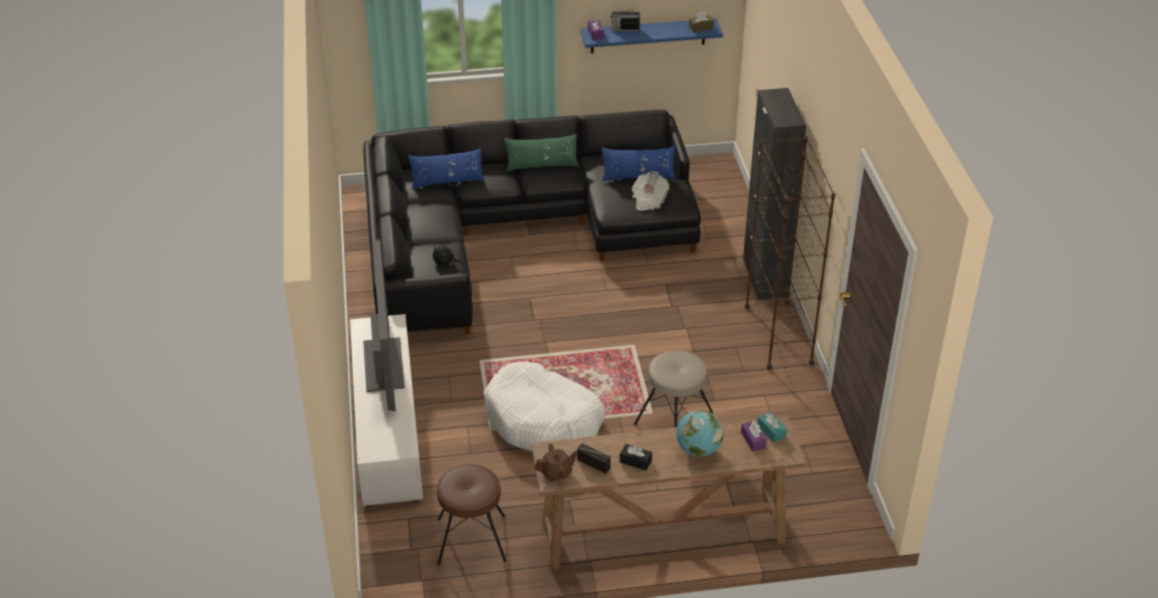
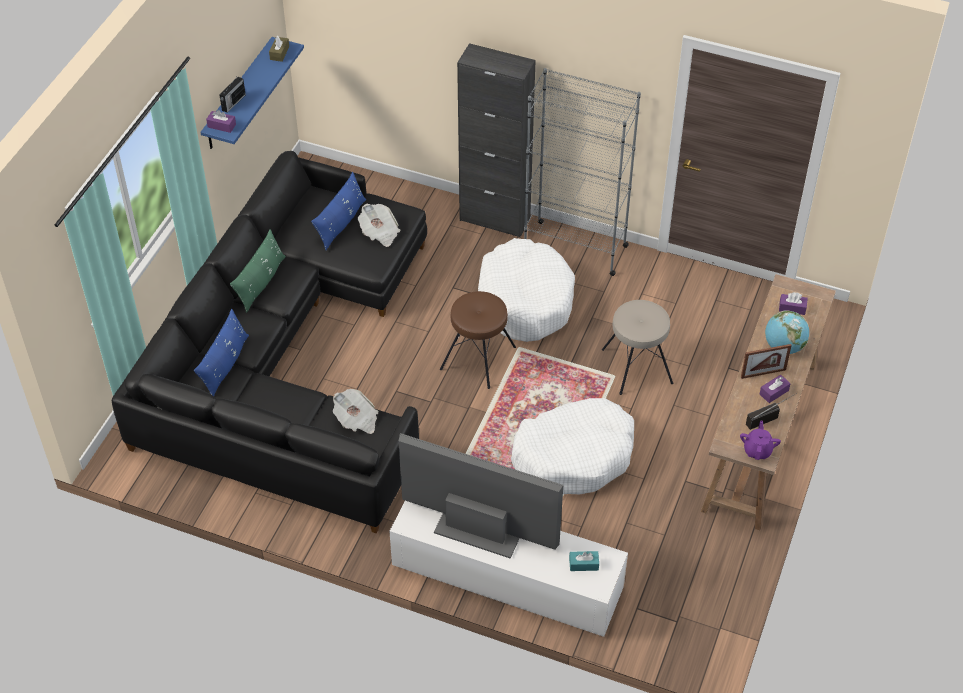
camera: 60 degrees left, 10 degrees up
black plush toy [433,242,462,265] -> newspaper [333,389,378,434]
brown stool [437,464,507,565] -> brown stool moved to [440,291,516,389]
brown teapot [535,443,578,482] -> purple teapot [740,420,781,460]
black tissue box [620,444,652,470] -> purple tissue box [760,375,791,403]
brown bookcase [745,136,835,370] -> grey bookcase [524,68,641,276]
turquoise tissue box [757,412,787,442] -> turquoise tissue box moved to [569,551,599,571]
none -> white dog bed [478,238,575,342]
none -> picture frame [741,344,792,379]

